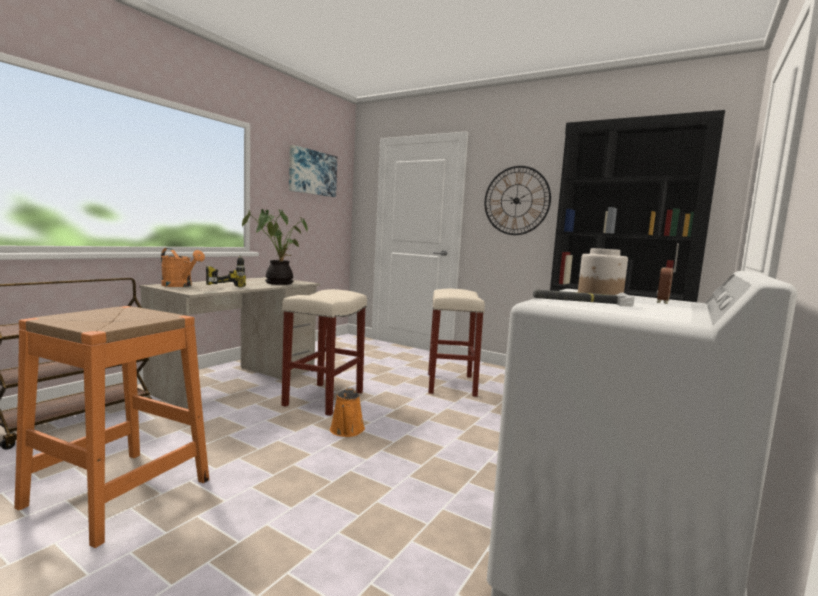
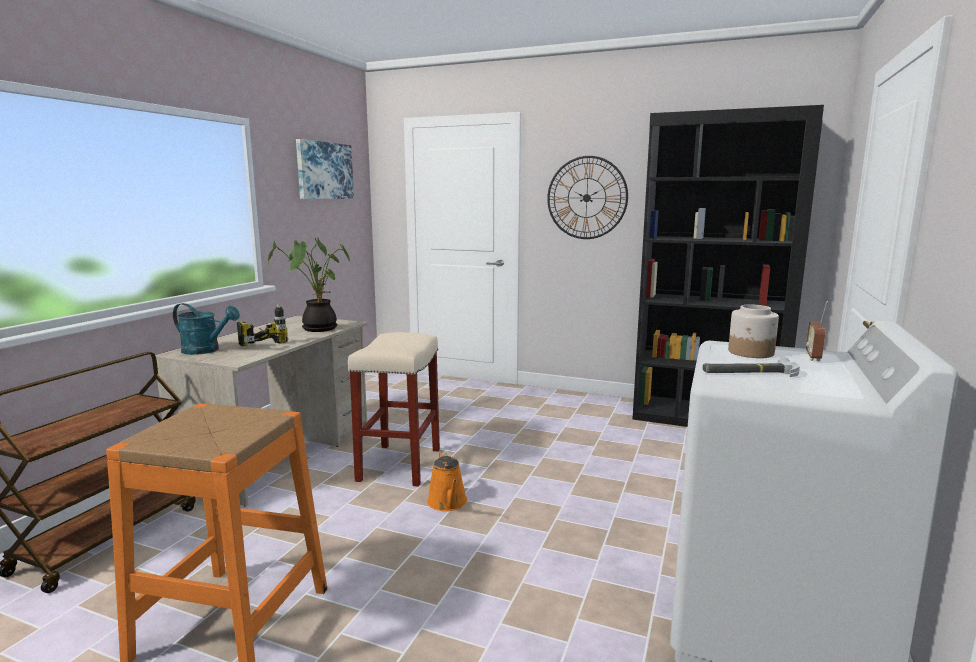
camera: 10 degrees left, 5 degrees up
orange watering can [161,248,205,287] -> turquoise watering can [173,303,240,355]
beige stool [428,289,485,397] -> none

